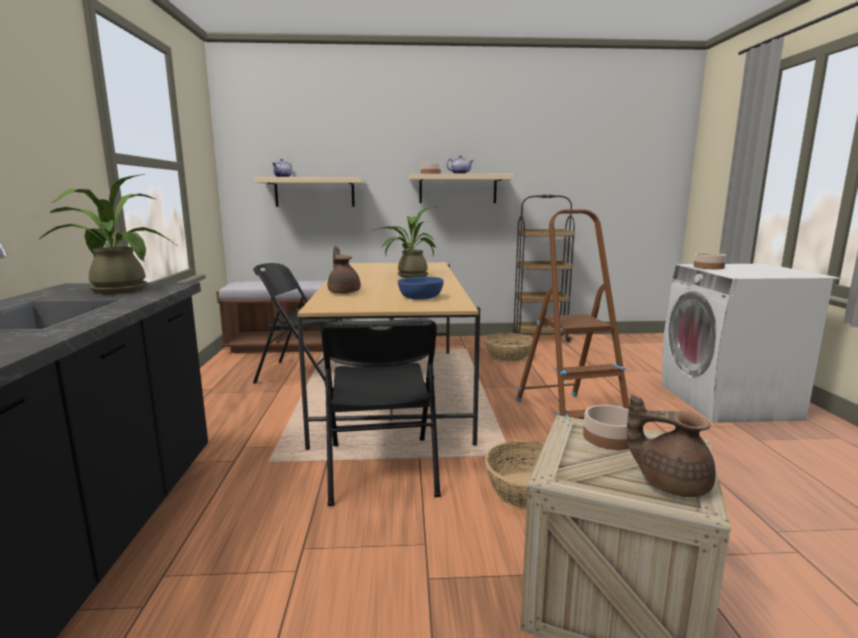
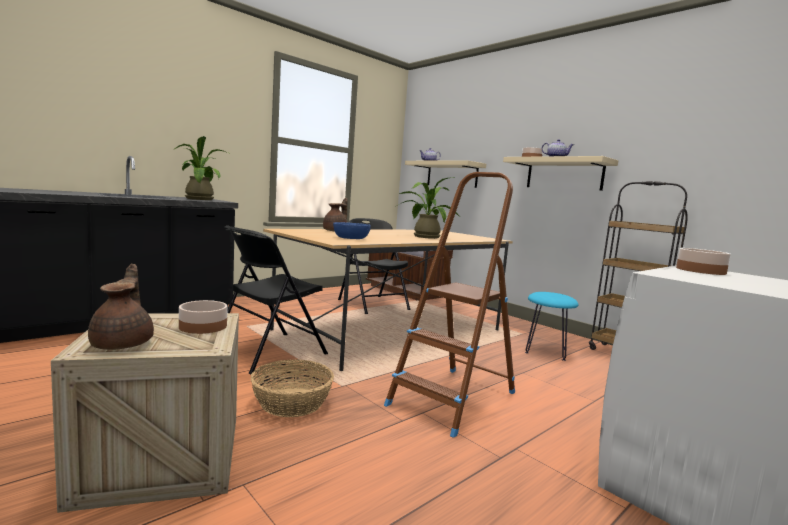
camera: 50 degrees right, 5 degrees down
basket [485,333,533,362] -> turquoise stool [525,292,579,361]

